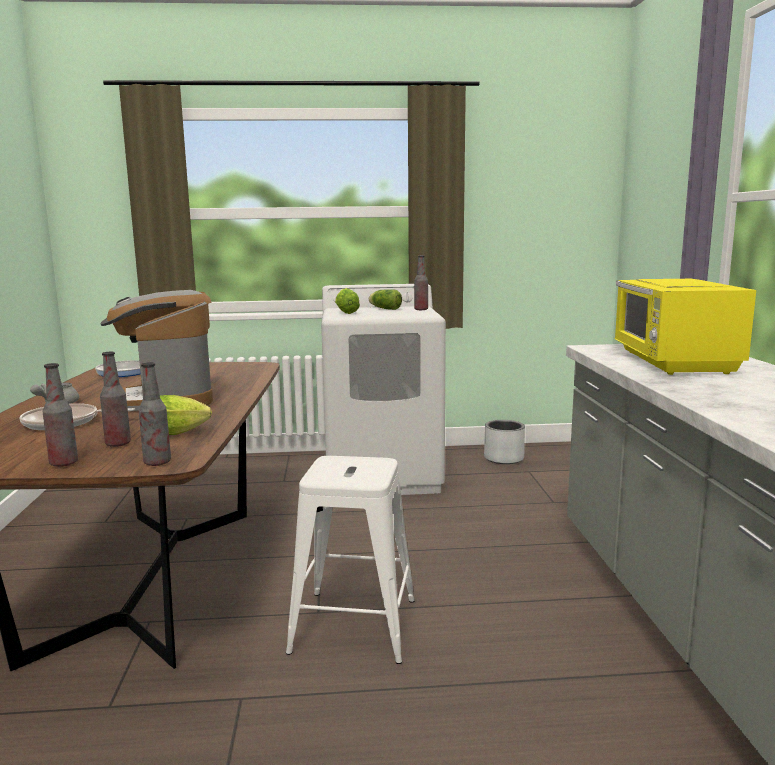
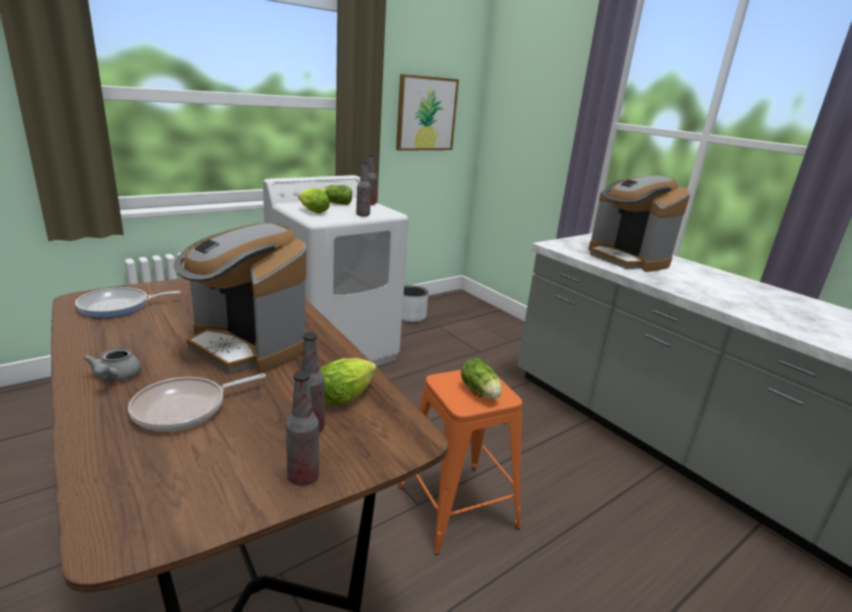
camera: 35 degrees left, 10 degrees up
bottle [139,362,171,466] -> bottle moved to [356,161,371,217]
white stool [286,456,415,664] -> orange stool [398,370,523,555]
yellow microwave [614,279,756,375] -> coffee machine [589,175,691,272]
none -> picture [396,74,459,151]
none -> lettuce [461,358,502,399]

